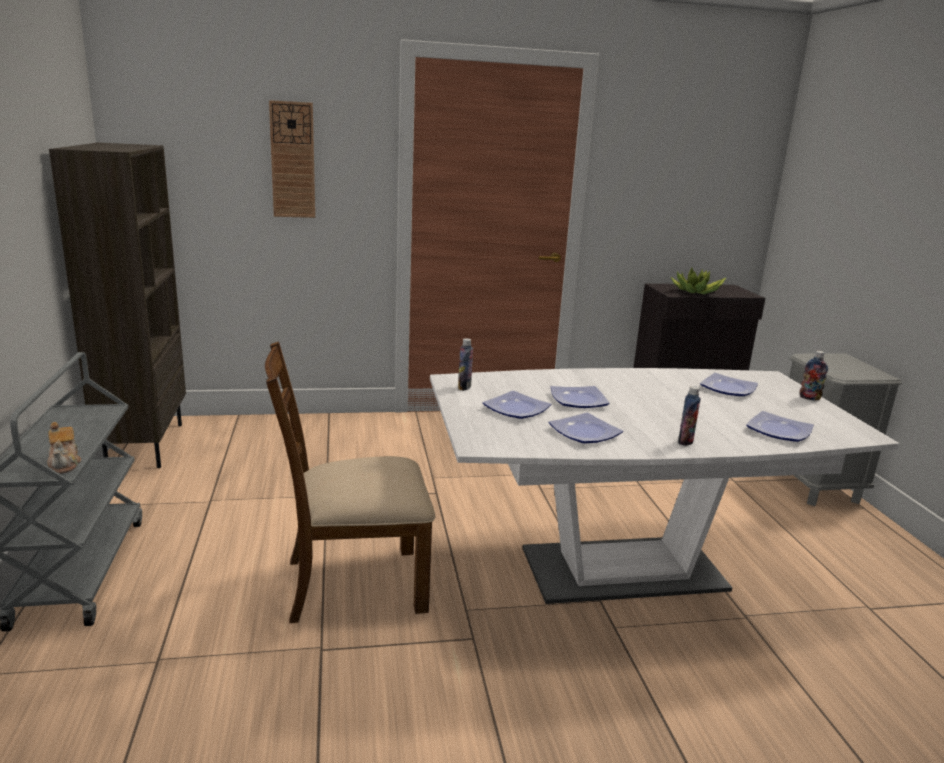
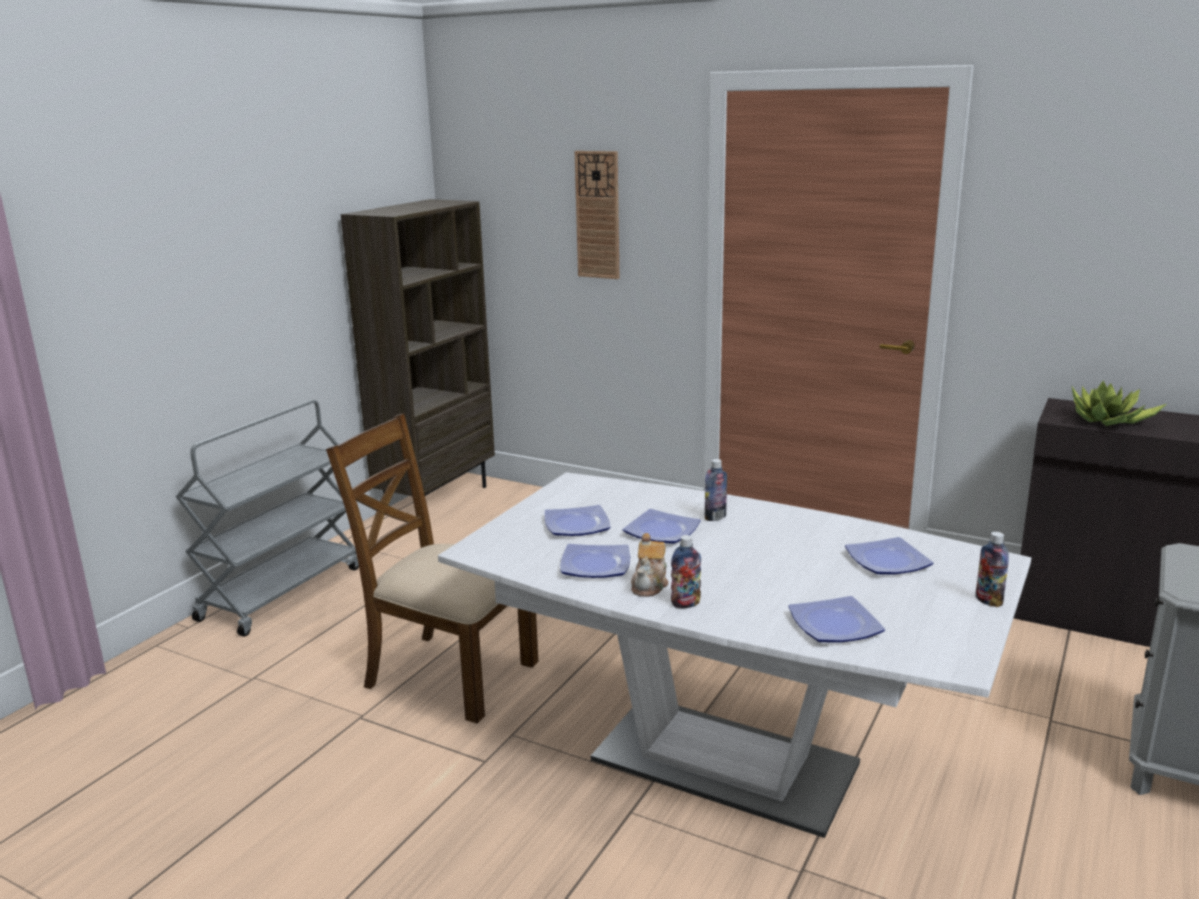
camera: 40 degrees right, 0 degrees up
teapot [47,422,81,474] -> teapot moved to [631,533,669,597]
bottle [458,338,473,391] -> bottle moved to [705,459,727,521]

